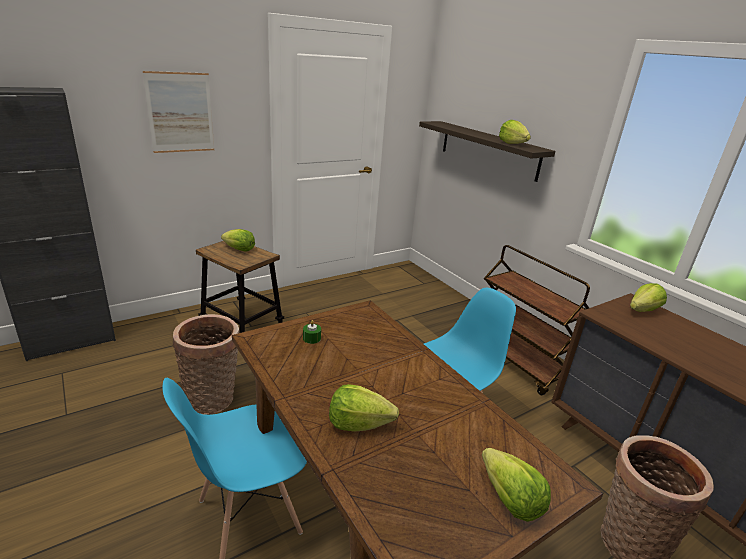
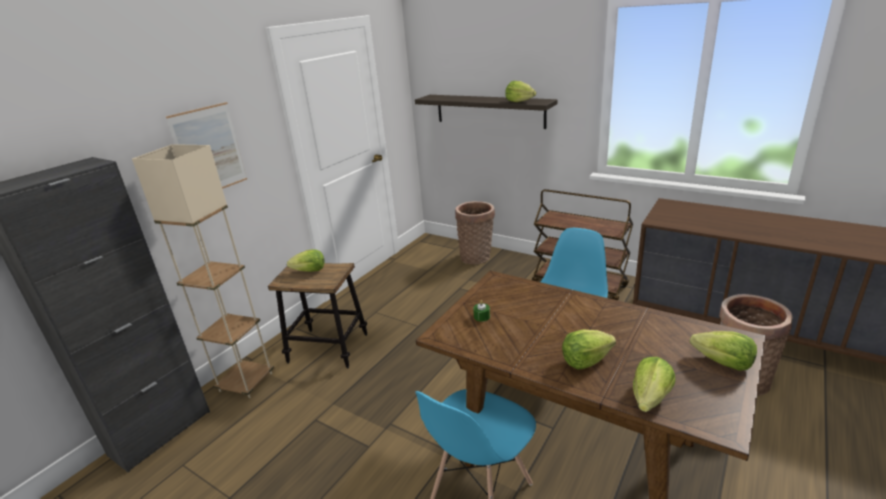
camera: 20 degrees left, 0 degrees up
basket [173,314,239,415] -> basket moved to [455,201,495,265]
lettuce [630,283,667,312] -> lettuce moved to [633,357,675,412]
none -> beige floor lamp [132,144,274,398]

